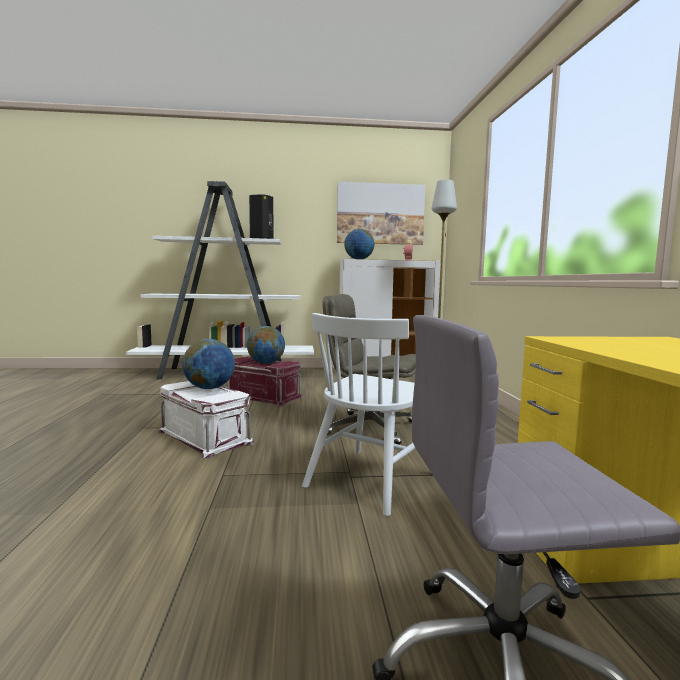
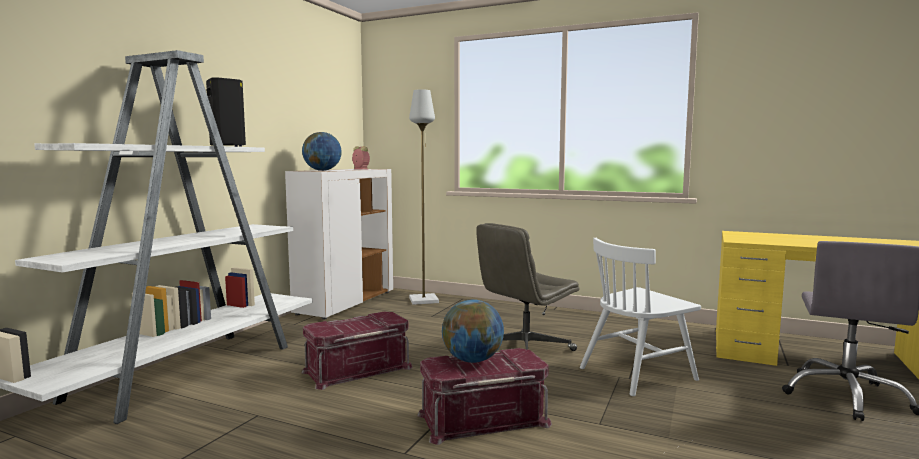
camera: 60 degrees left, 0 degrees up
white storage box [158,381,255,458] -> red storage box [417,348,552,445]
globe [247,326,285,364] -> none
white chair [302,313,432,516] -> white chair turned 90 degrees clockwise [580,238,701,396]
picture [337,182,425,245] -> none

